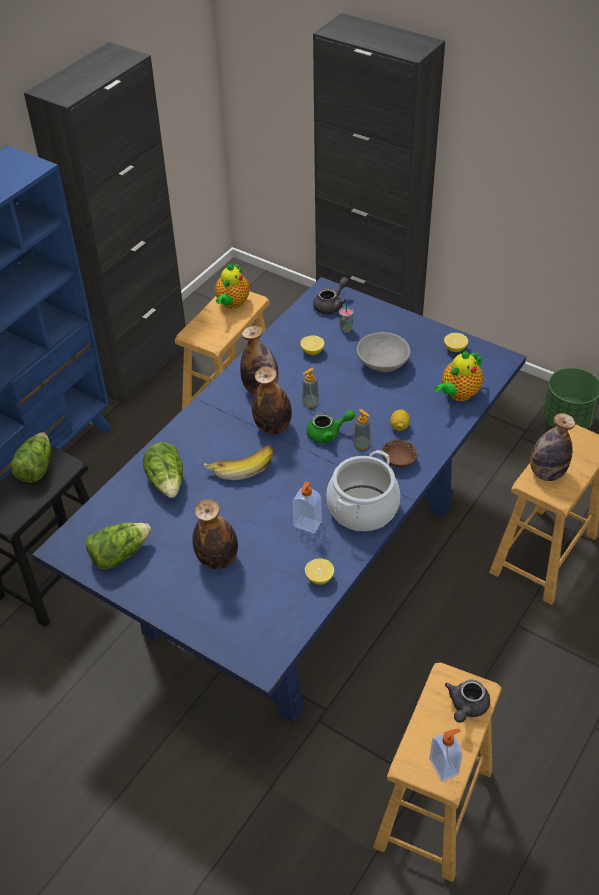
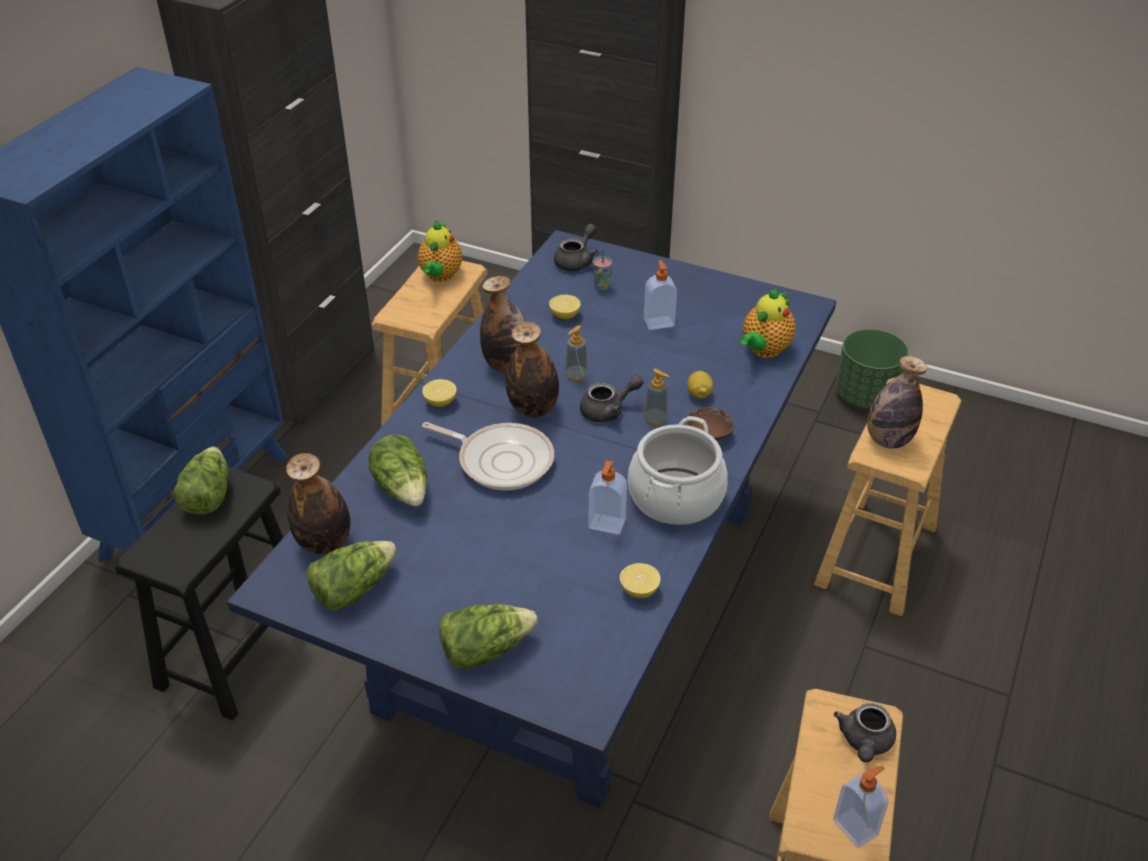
camera: 10 degrees left, 5 degrees down
bottle [192,499,238,569] -> bottle moved to [286,453,351,554]
banana [204,445,274,480] -> frying pan [422,422,554,491]
green teapot [307,410,355,443] -> grey teapot [580,375,643,422]
grey bowl [357,332,410,372] -> soap dispenser [644,260,677,330]
lemon [444,333,468,352] -> lemon moved to [422,379,457,407]
none -> lettuce [439,604,537,668]

